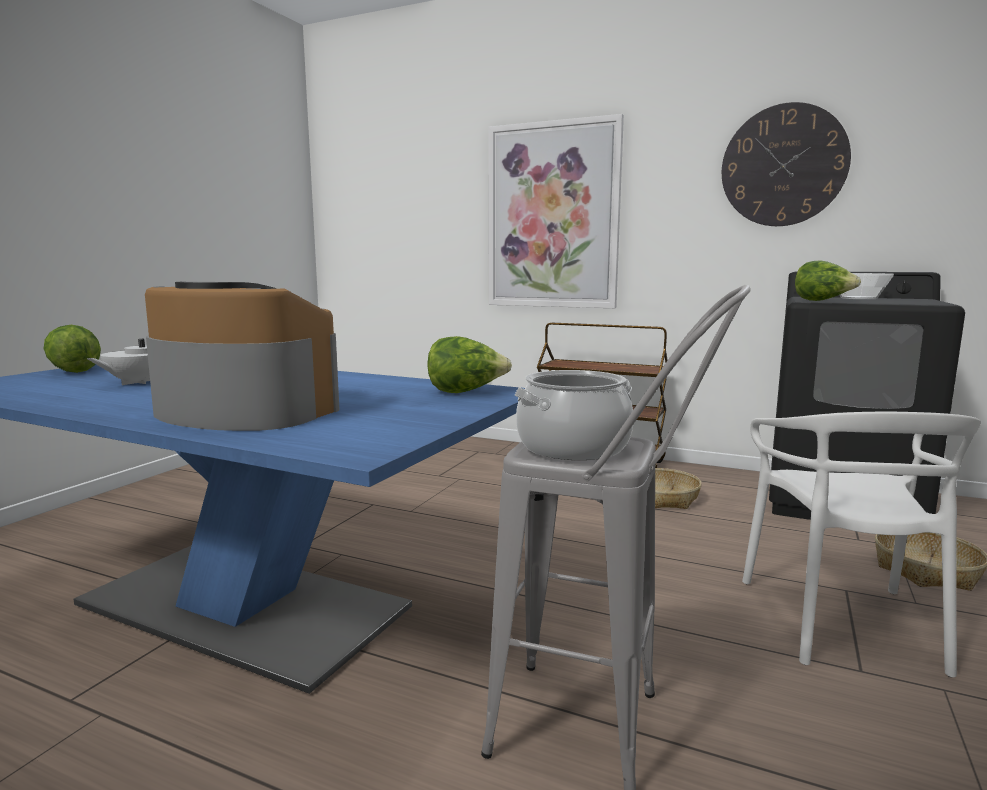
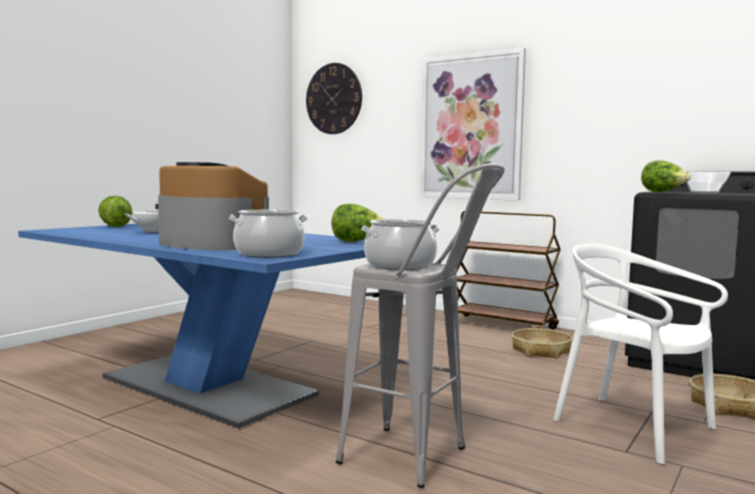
camera: 10 degrees right, 5 degrees down
wall clock [722,102,851,226] -> wall clock moved to [306,63,362,134]
white chair [742,412,981,677] -> white chair turned 120 degrees clockwise [553,244,728,464]
none -> cooking pot [229,210,308,257]

